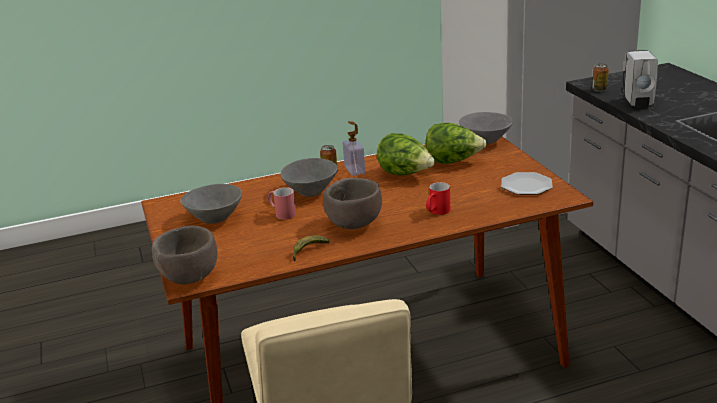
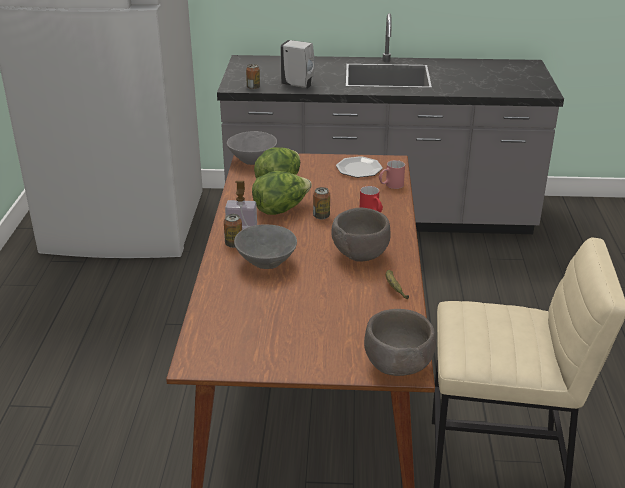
camera: 70 degrees left, 5 degrees up
grey bowl [180,184,242,224] -> none
red mug [268,187,296,220] -> red mug moved to [379,160,405,189]
none -> can [313,187,330,219]

